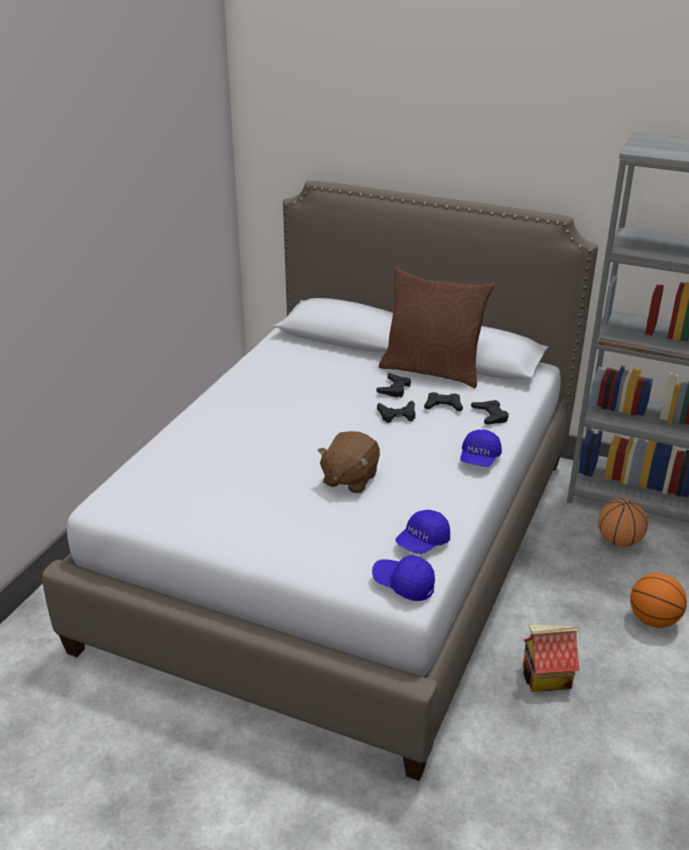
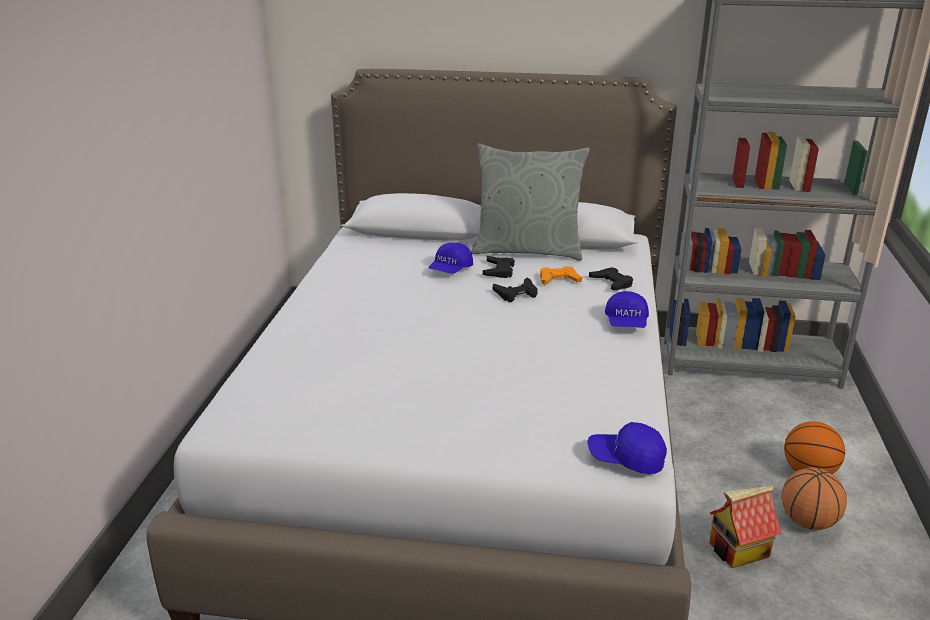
camera: 15 degrees left, 5 degrees down
brown plush toy [317,431,380,493] -> none
brown pillow [379,268,495,388] -> grey pillow [471,143,590,261]
blue cap [396,510,450,554] -> blue cap moved to [428,243,473,274]
black game controller [424,392,463,411] -> orange game controller [540,266,582,284]
basketball [598,499,648,547] -> basketball moved to [781,467,847,530]

